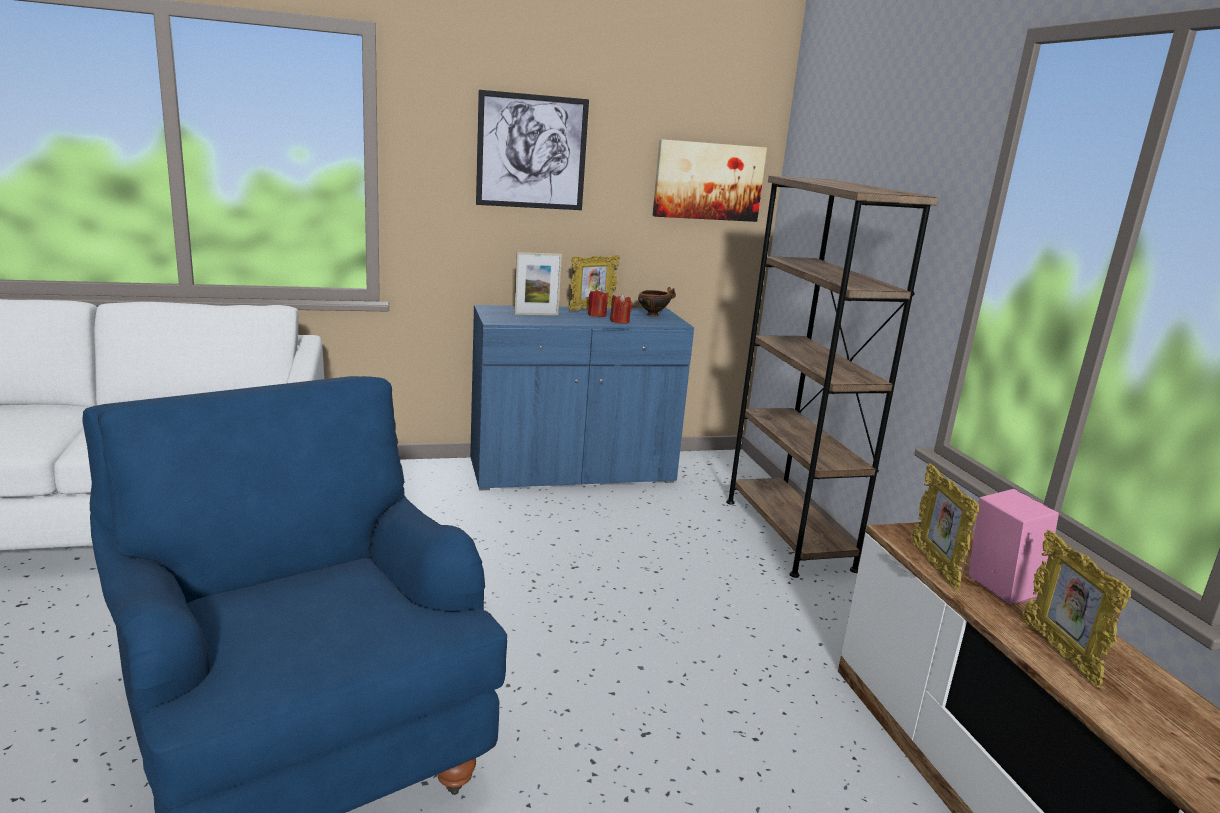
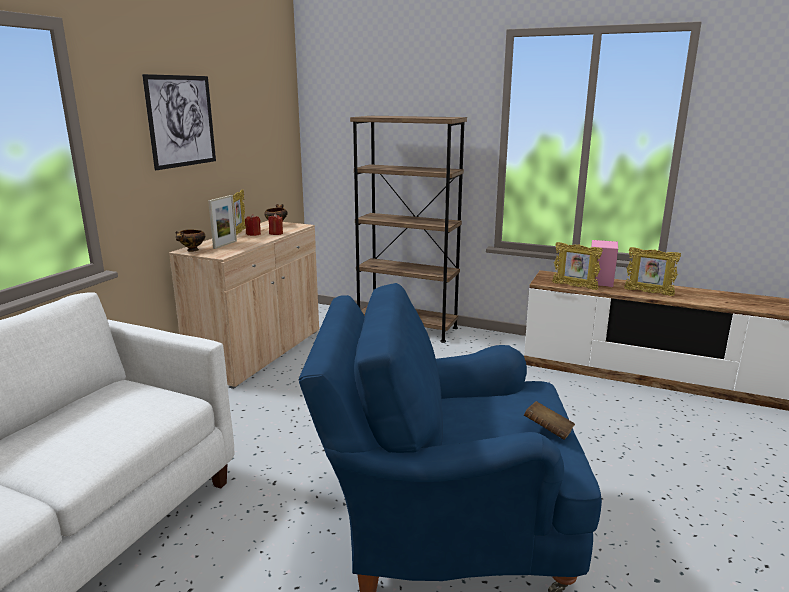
camera: 50 degrees left, 0 degrees up
blue cabinet [470,305,694,491] -> beige cabinet [169,221,319,389]
picture [652,139,767,222] -> none
none -> bowl [176,229,205,252]
none -> brown book [524,401,575,440]

